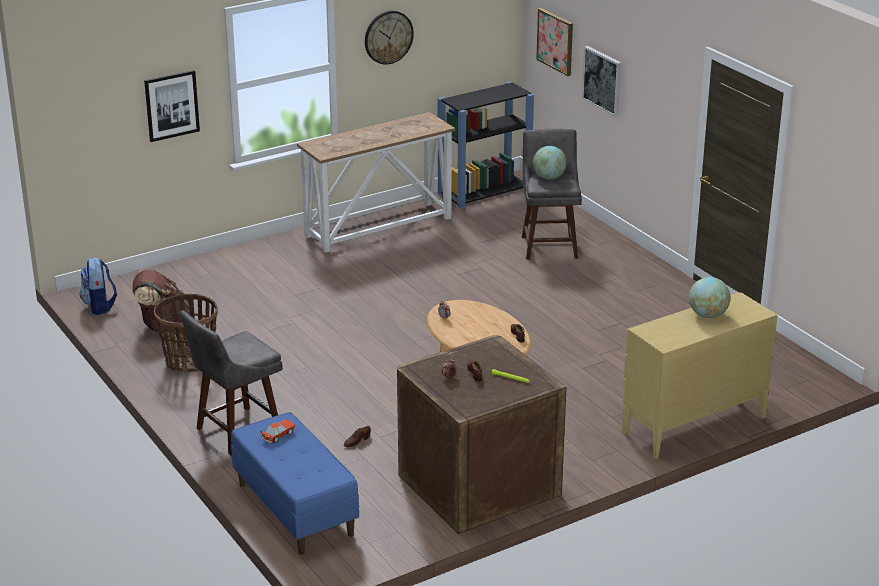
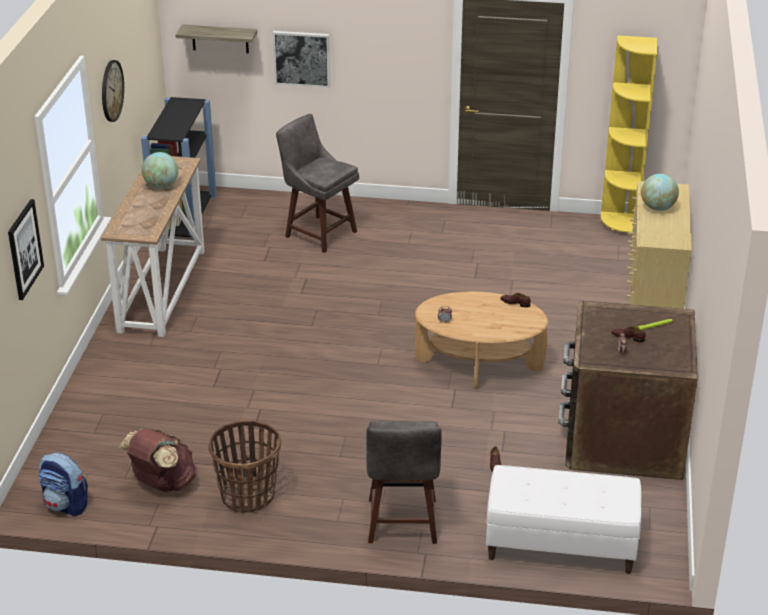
camera: 50 degrees left, 5 degrees up
blue bench [231,412,359,555] -> white bench [486,465,642,574]
toy car [260,419,295,443] -> none
globe [533,146,566,180] -> globe moved to [142,152,178,189]
picture [536,8,573,76] -> shelf [175,25,257,54]
none -> yellow bookcase [601,35,657,235]

